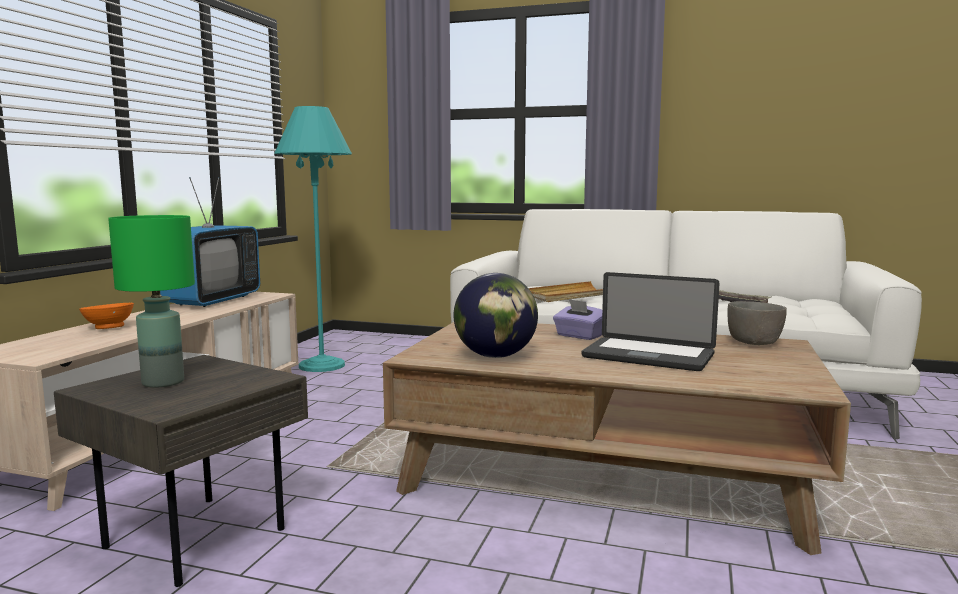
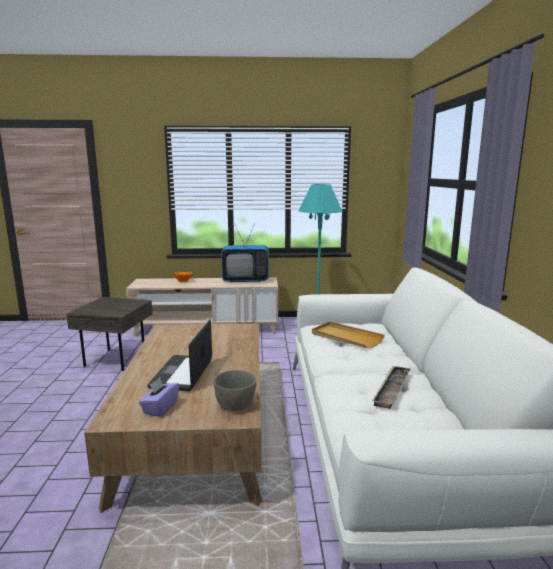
camera: 70 degrees right, 5 degrees up
green table lamp [108,215,195,388] -> none
globe [454,273,538,358] -> none
purple tissue box [553,299,602,340] -> purple tissue box moved to [139,378,179,417]

